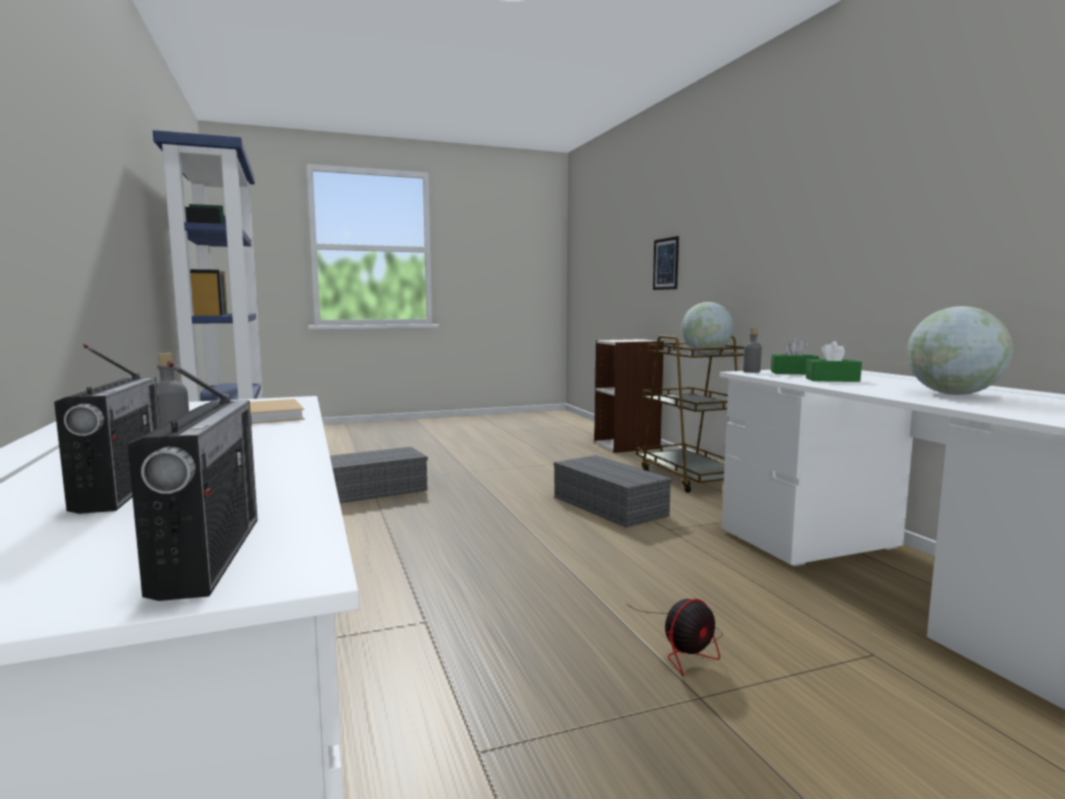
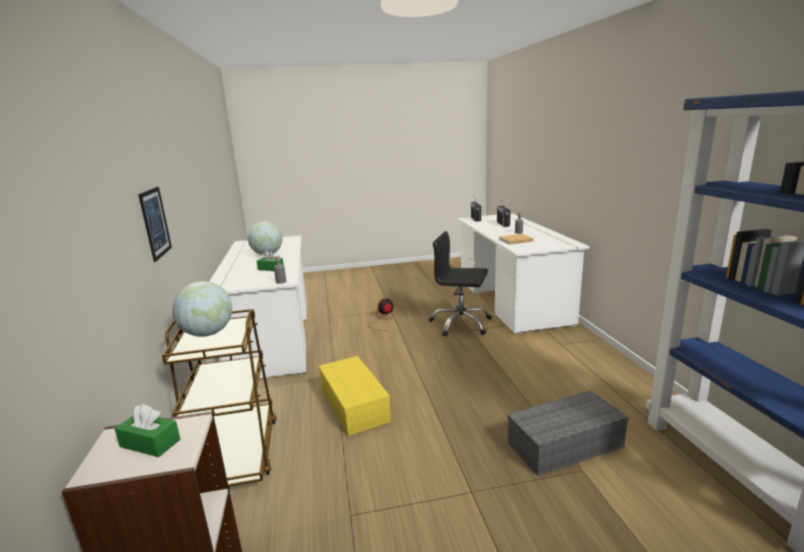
camera: 170 degrees left, 10 degrees up
grey storage box [554,455,672,528] -> yellow storage box [319,356,391,436]
picture [653,236,679,290] -> picture moved to [138,187,172,262]
green tissue box [771,338,820,374] -> green tissue box moved to [115,404,180,457]
none -> black office chair [429,231,492,336]

